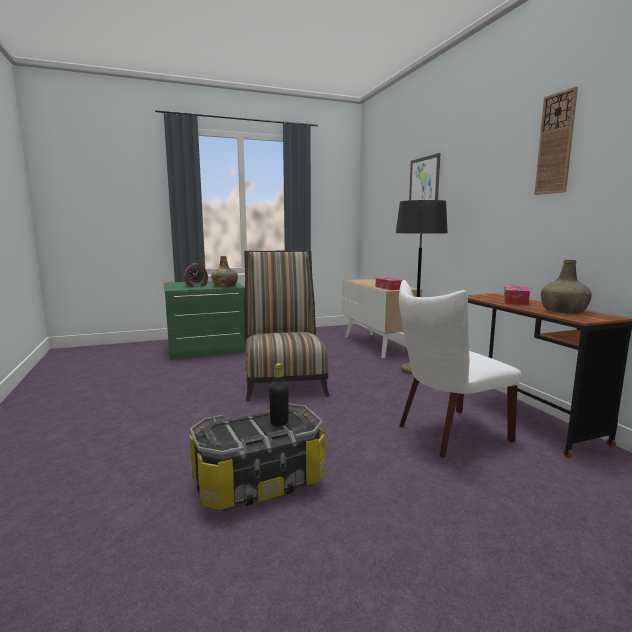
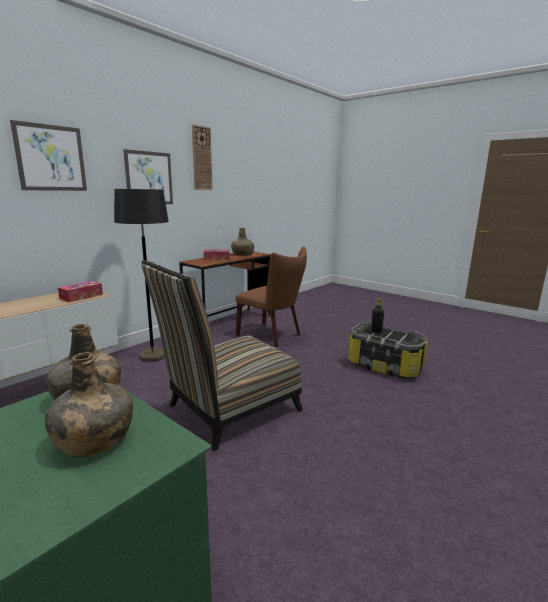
camera: 120 degrees left, 5 degrees up
alarm clock [184,263,208,287] -> green bottle [45,352,133,457]
white chair [399,280,521,458] -> brown chair [236,246,307,347]
none -> picture [123,149,173,204]

